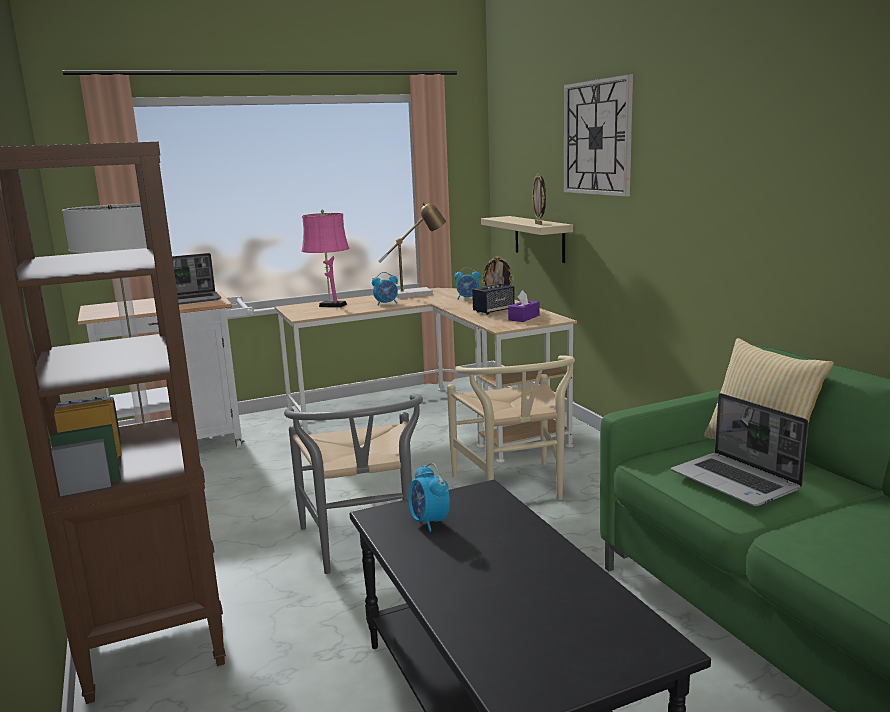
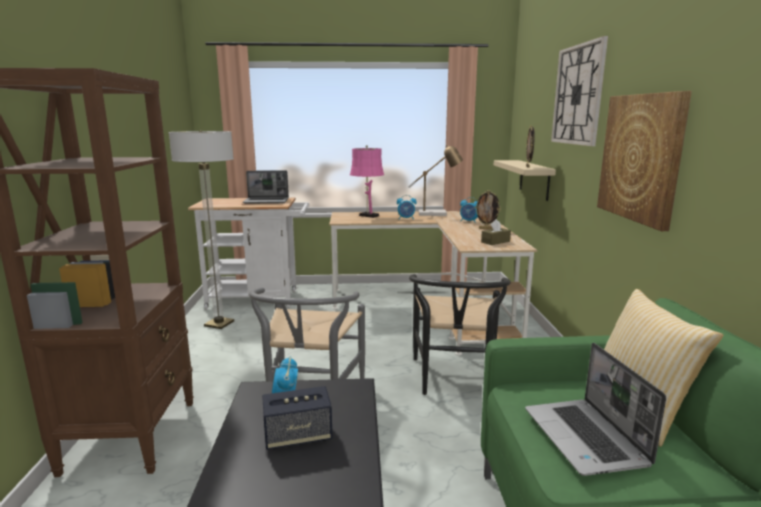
camera: 20 degrees right, 0 degrees up
beige chair [447,355,575,500] -> black chair [409,274,511,395]
speaker [472,284,515,315] -> speaker moved to [262,386,333,450]
purple tissue box [508,290,539,322] -> brown tissue box [481,219,511,245]
none -> picture [597,91,692,231]

